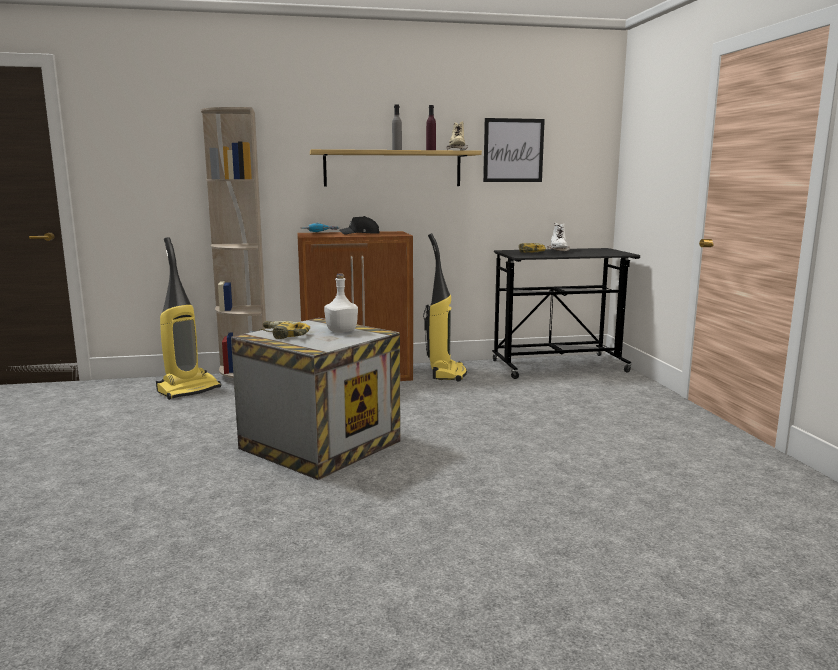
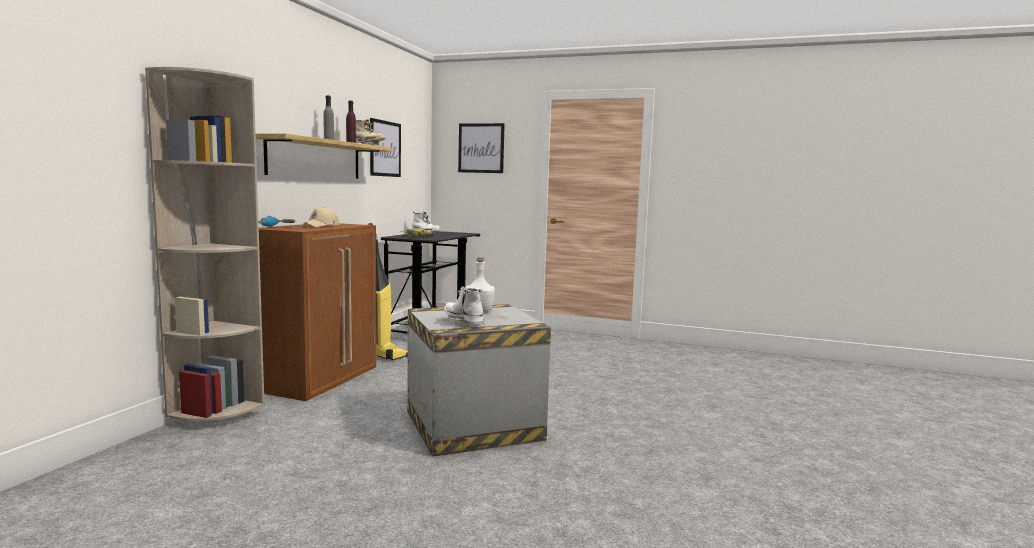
camera: 60 degrees left, 5 degrees down
vacuum cleaner [156,237,221,400] -> none
power drill [258,321,310,339] -> white boot [444,286,484,328]
black cap [340,216,380,235] -> beige cap [303,207,339,227]
none -> picture [458,123,505,173]

